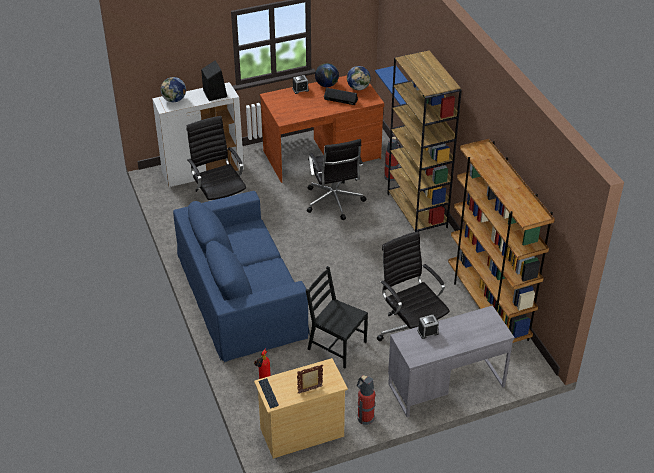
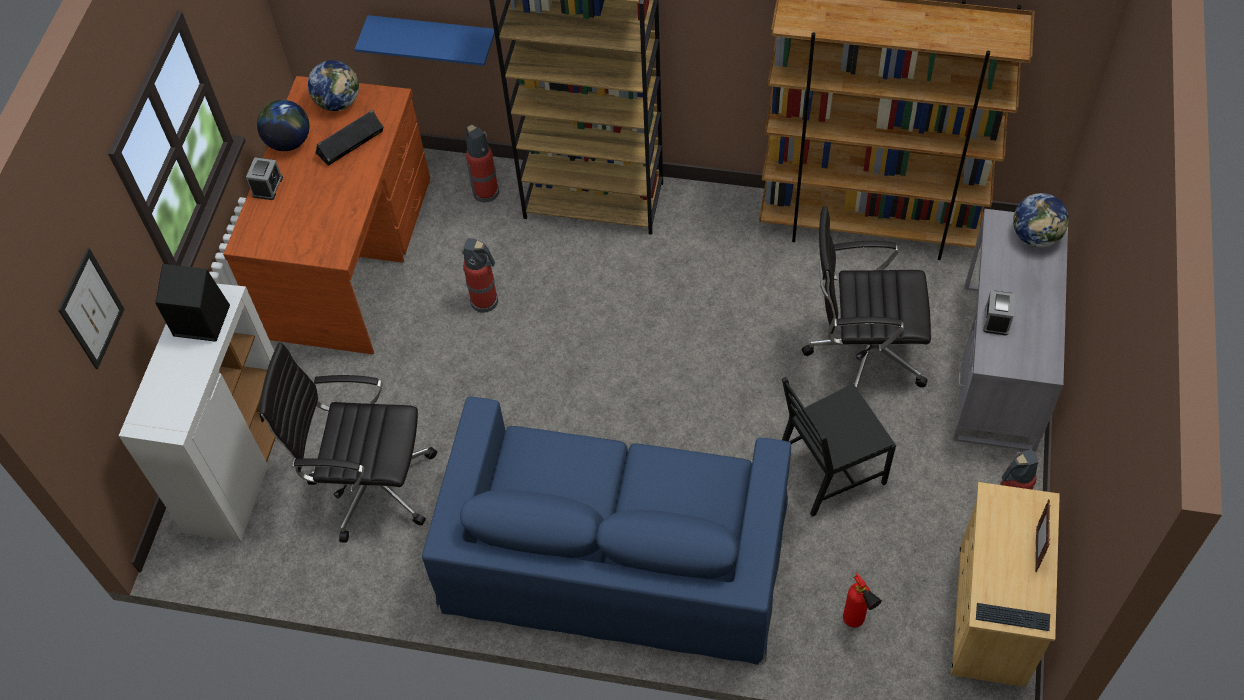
camera: 55 degrees left, 15 degrees up
globe [161,77,186,102] -> globe moved to [1013,193,1069,248]
black office chair [307,139,366,220] -> fire extinguisher [461,238,498,313]
none -> picture [58,248,125,369]

